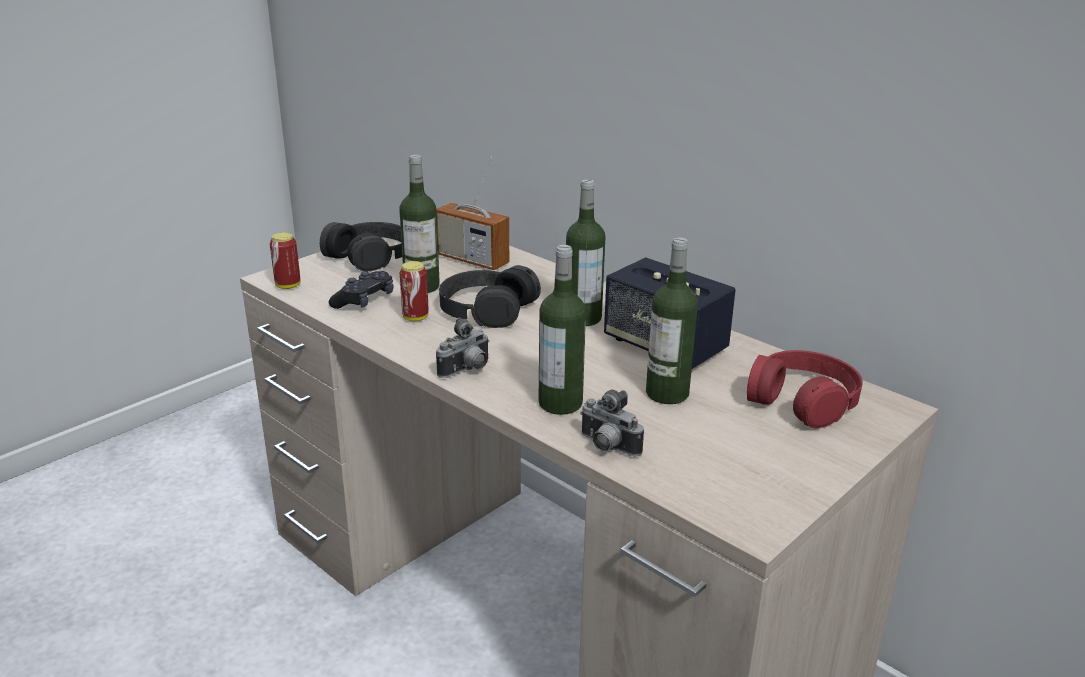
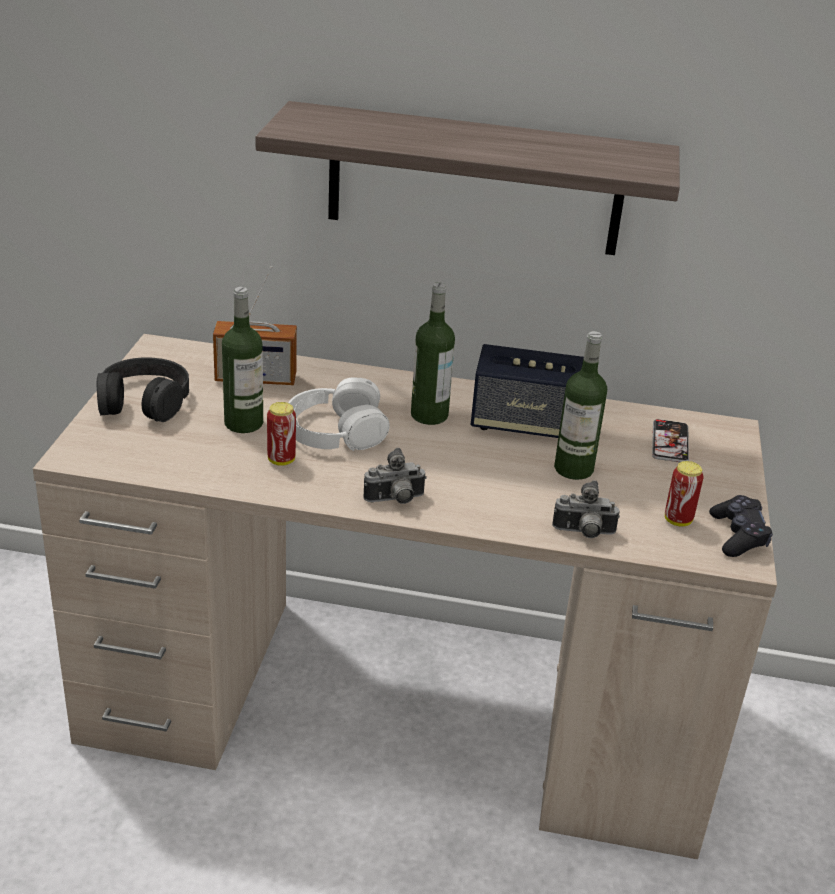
camera: 35 degrees left, 5 degrees up
can [270,232,300,289] -> can moved to [665,461,703,527]
black game controller [329,271,393,309] -> black game controller moved to [709,495,773,557]
camera [436,317,490,378] -> camera turned 60 degrees clockwise [363,448,426,504]
black headphones [439,265,541,328] -> white headphones [288,377,390,451]
bottle [538,245,586,415] -> none
red headphones [747,350,863,429] -> phone [652,419,689,462]
none -> shelf [255,101,680,255]

